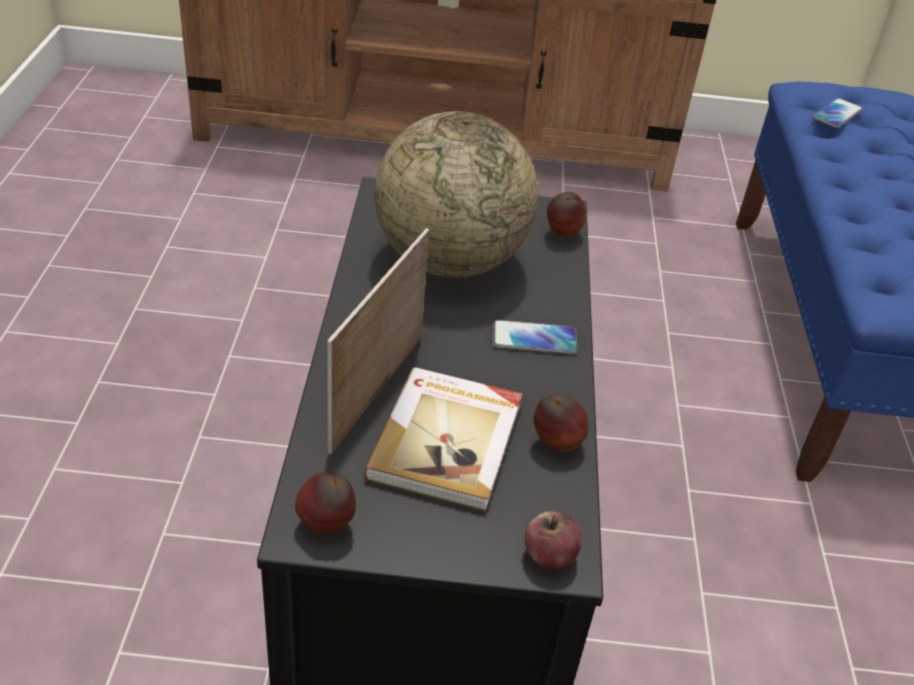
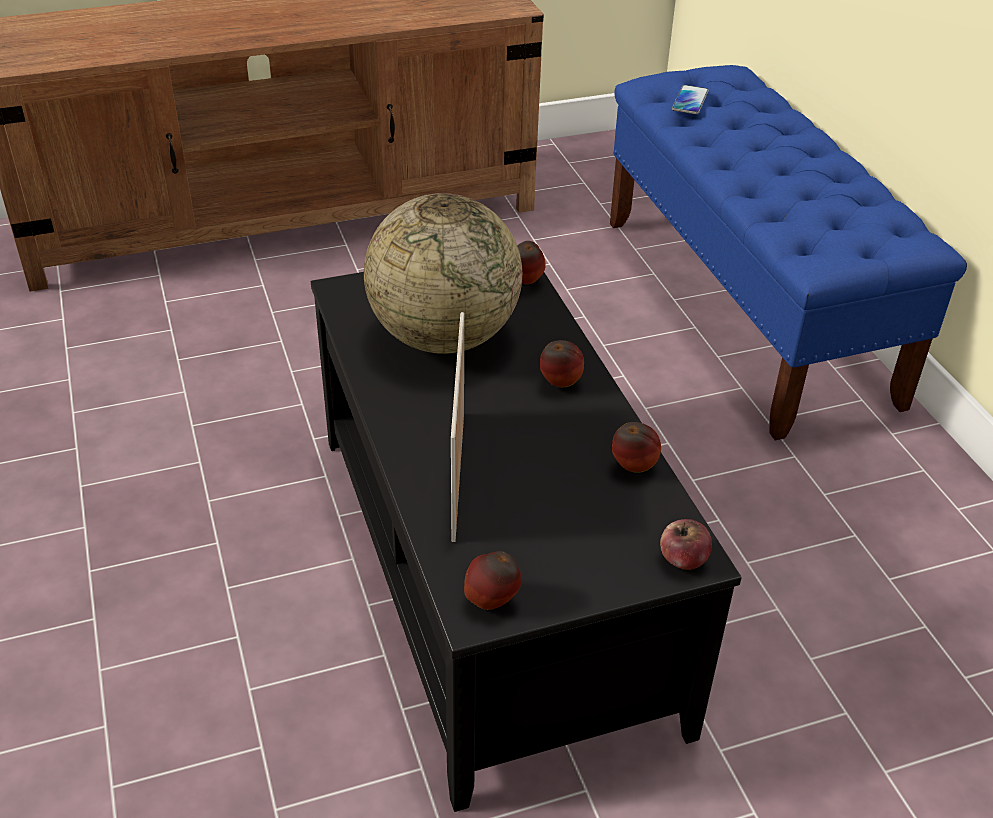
camera: 20 degrees left, 0 degrees up
book [364,367,522,512] -> none
phone [493,320,578,354] -> apple [540,340,584,387]

